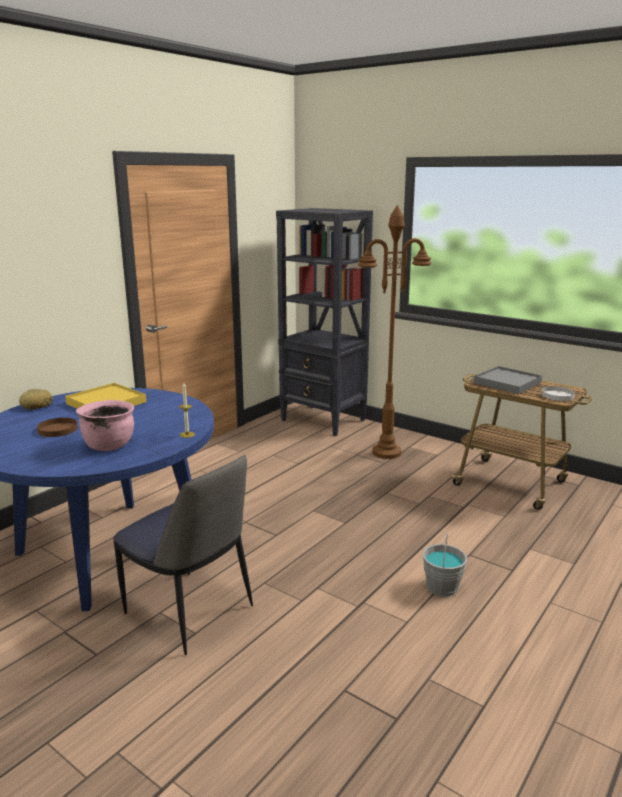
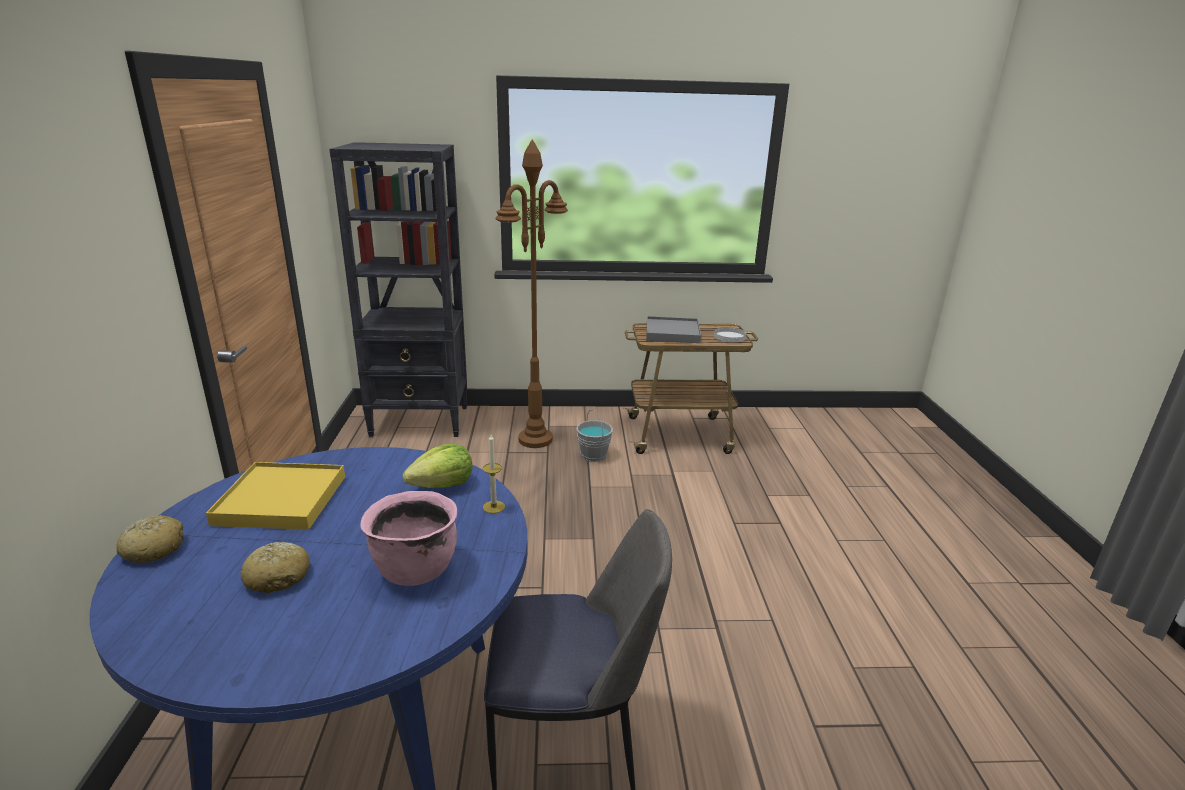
camera: 40 degrees left, 5 degrees up
brown plate [37,418,78,437] -> bread [241,542,310,593]
grey bucket [423,533,468,597] -> grey bucket moved to [576,410,613,462]
none -> lettuce [402,443,472,488]

